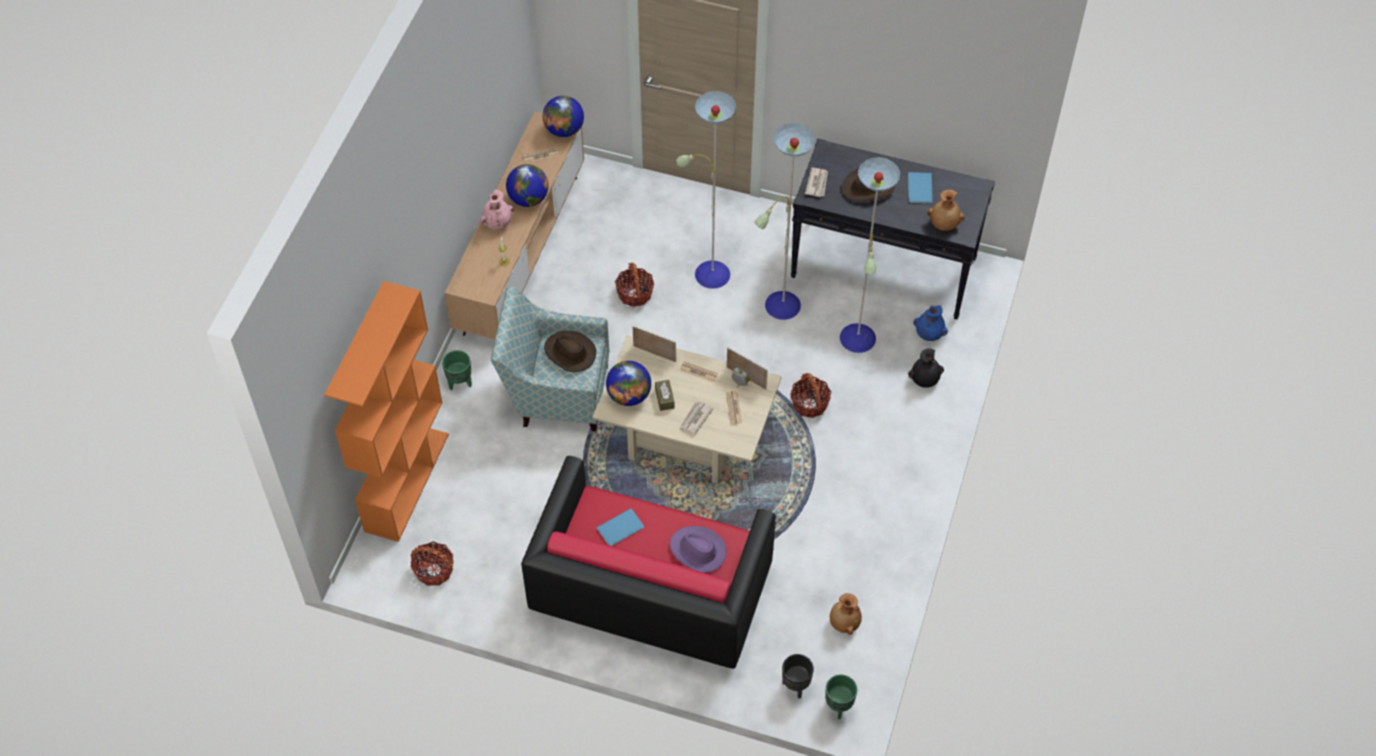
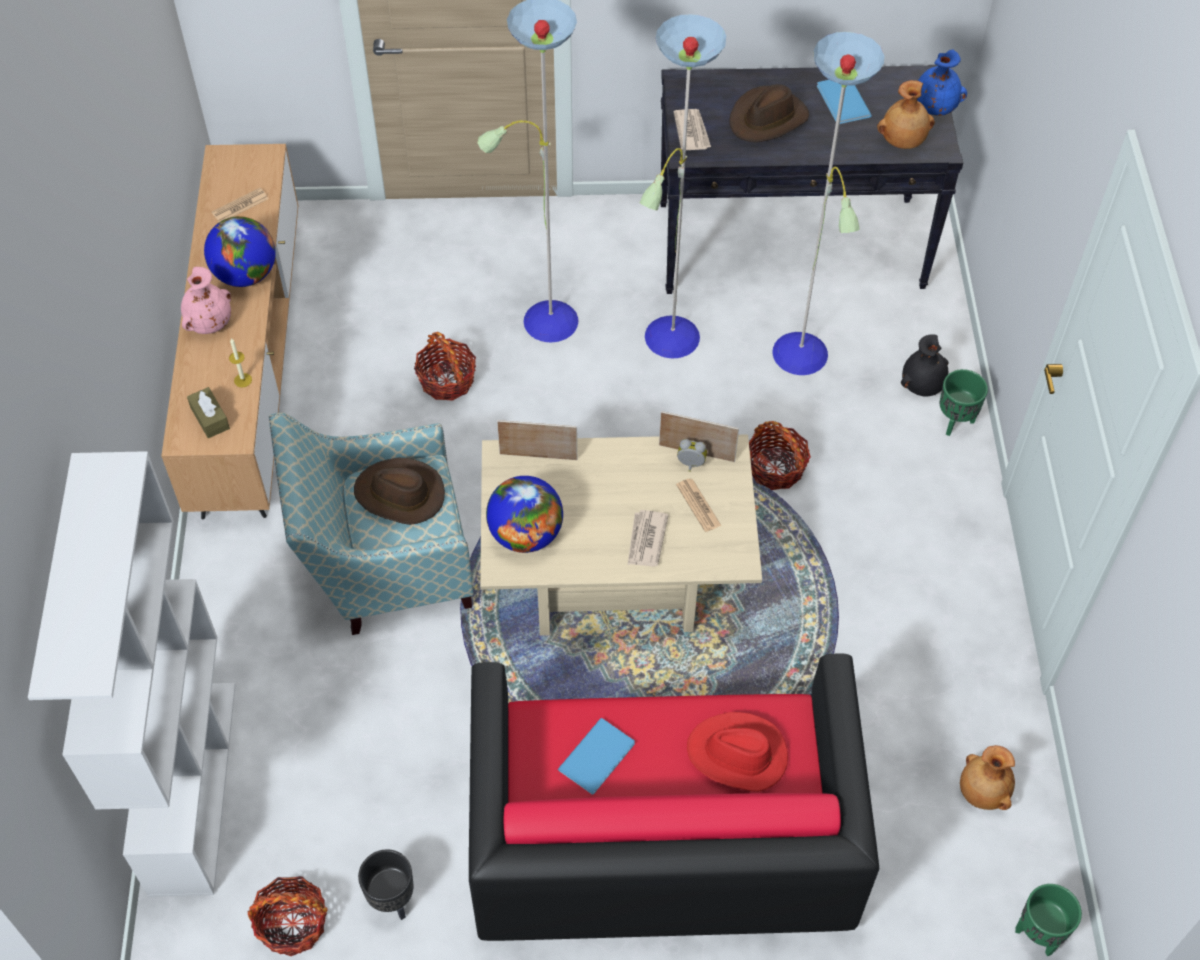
camera: 20 degrees left, 0 degrees up
orange bookcase [324,281,449,542] -> white bookcase [28,451,235,897]
green planter [442,350,472,390] -> green planter moved to [940,369,988,436]
globe [543,96,584,137] -> none
brown tissue box [655,380,674,411] -> brown tissue box moved to [187,387,230,438]
purple hat [670,526,726,573] -> red hat [687,712,788,792]
newspaper [680,361,718,382] -> none
black planter [782,654,814,699] -> black planter moved to [358,849,414,920]
blue vase [913,305,948,341] -> blue vase moved to [917,49,967,116]

